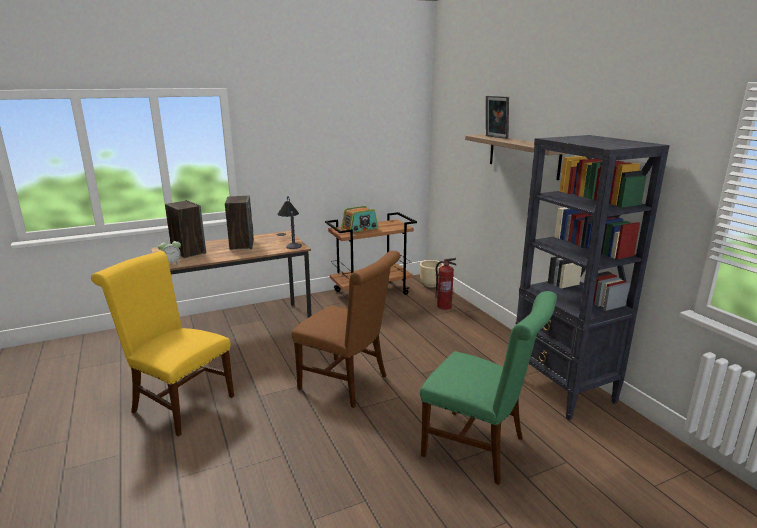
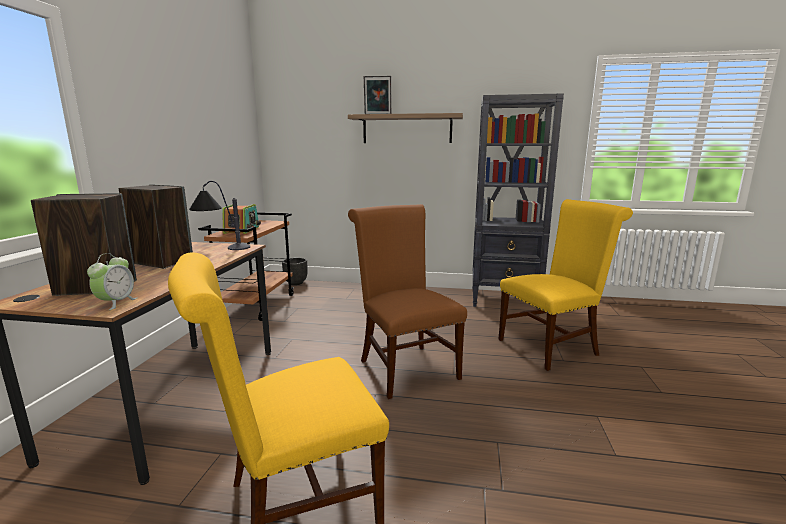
camera: 55 degrees left, 5 degrees down
brown chair [292,251,401,408] -> brown chair turned 90 degrees counterclockwise [348,204,467,399]
beige planter [420,260,444,288] -> black planter [282,258,307,285]
green chair [420,291,557,485] -> yellow chair [498,199,633,371]
fire extinguisher [436,258,457,310] -> none

